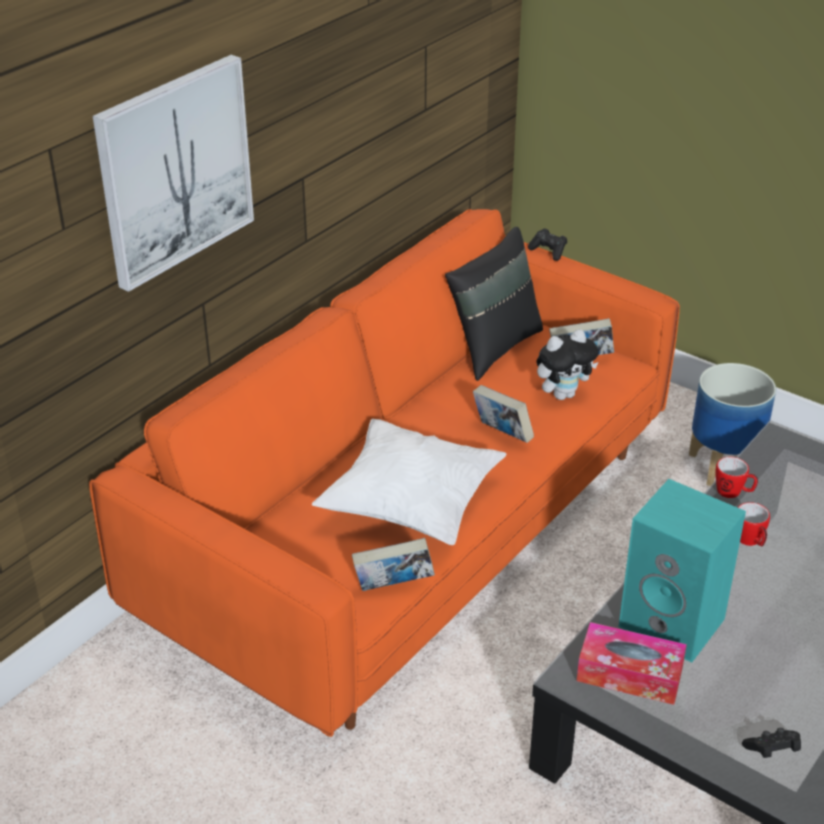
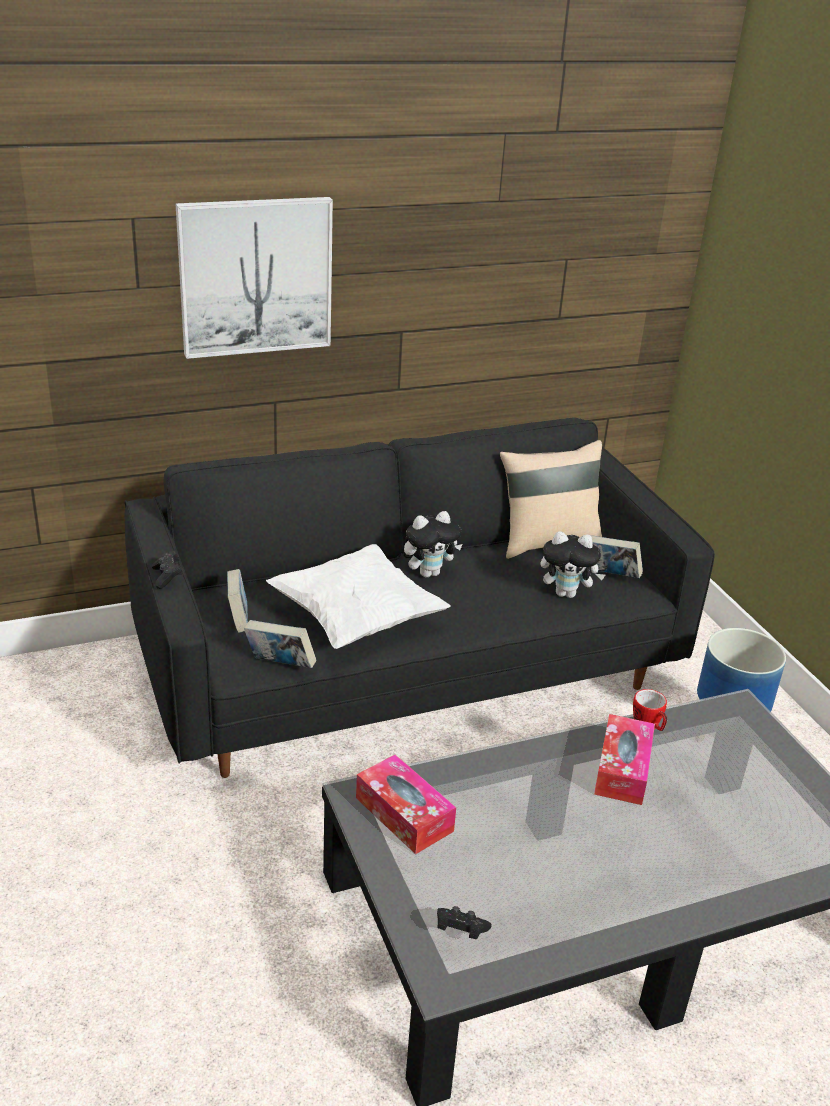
camera: 30 degrees right, 5 degrees down
orange sofa [89,209,680,737] -> black sofa [124,417,715,778]
black pillow [445,227,543,381] -> beige pillow [500,440,602,559]
book [473,385,534,443] -> book moved to [227,569,248,633]
black game controller [528,228,567,261] -> black game controller moved to [152,551,183,589]
turquoise speaker [618,479,746,663] -> none
mug [738,502,770,546] -> tissue box [594,714,655,805]
none -> plush toy [404,511,463,578]

